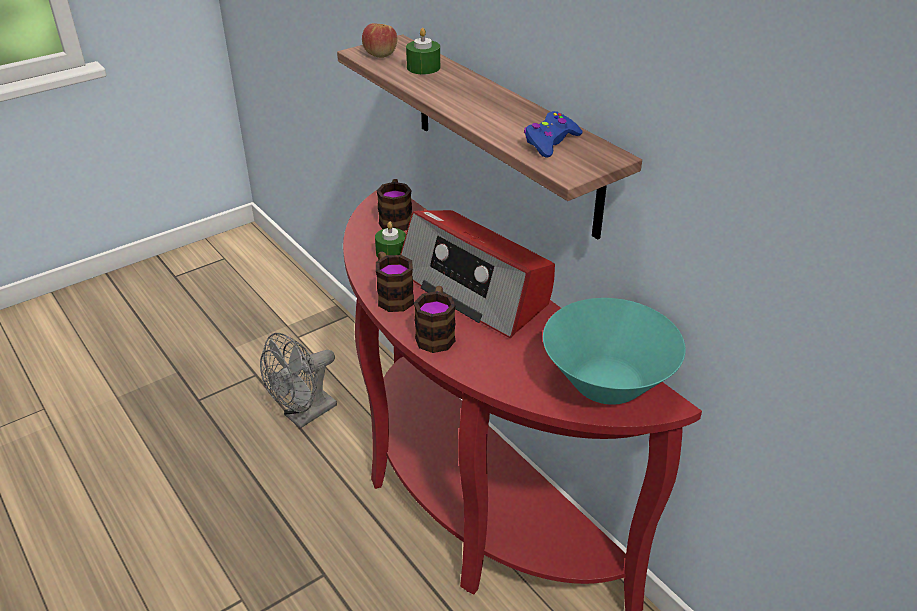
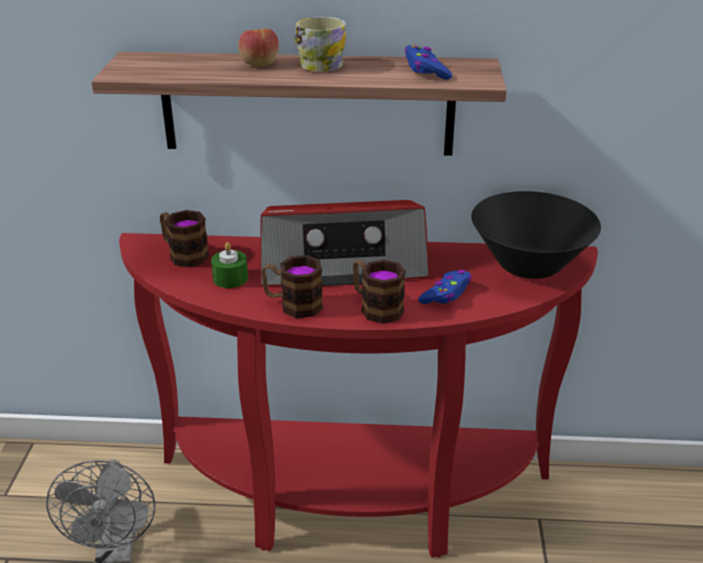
camera: 50 degrees left, 5 degrees down
apple [362,23,397,58] -> apple moved to [238,28,279,66]
green candle [406,28,440,74] -> none
turquoise bowl [543,298,686,405] -> black bowl [471,191,601,279]
none -> mug [294,17,346,72]
none -> blue game controller [418,270,472,304]

